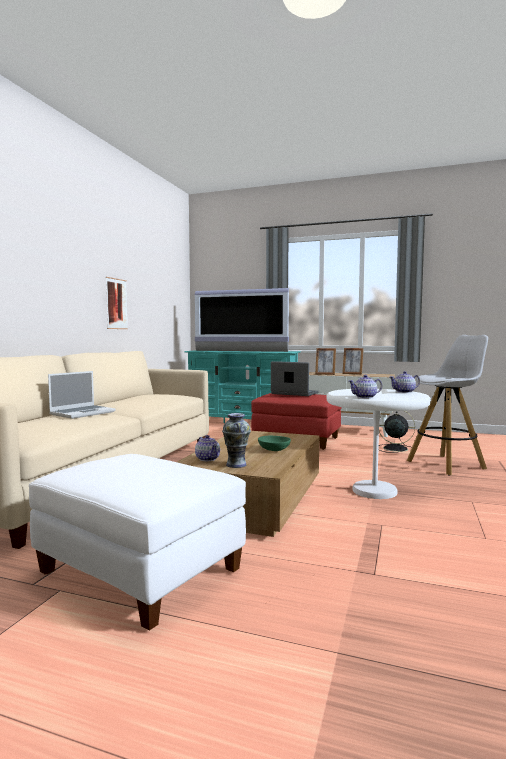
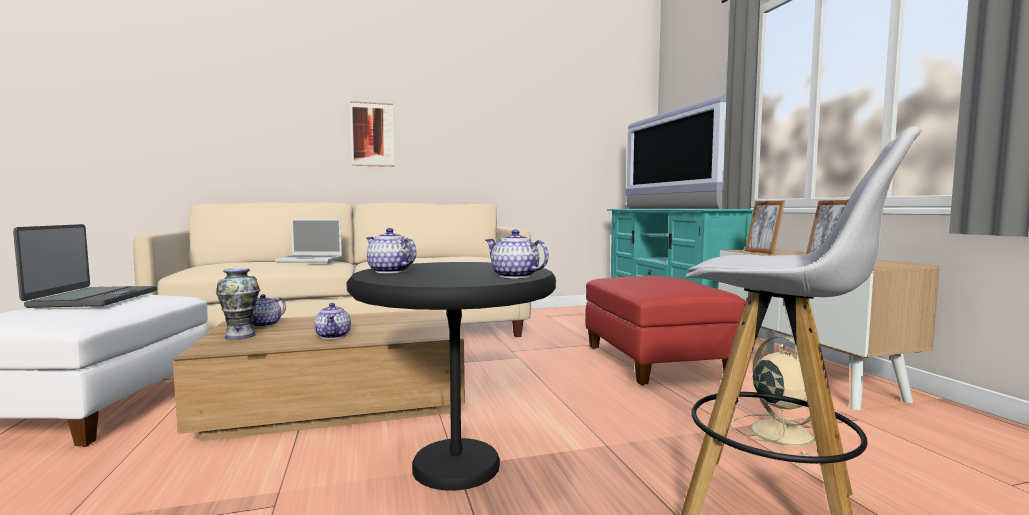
camera: 55 degrees right, 0 degrees up
picture [106,277,128,329] -> picture moved to [350,101,394,167]
green bowl [258,436,291,451] -> teapot [314,303,351,339]
laptop [271,361,319,396] -> laptop moved to [13,224,157,308]
white side table [327,389,431,499] -> black side table [347,262,556,491]
black fan [378,411,415,453] -> beige fan [732,336,817,456]

